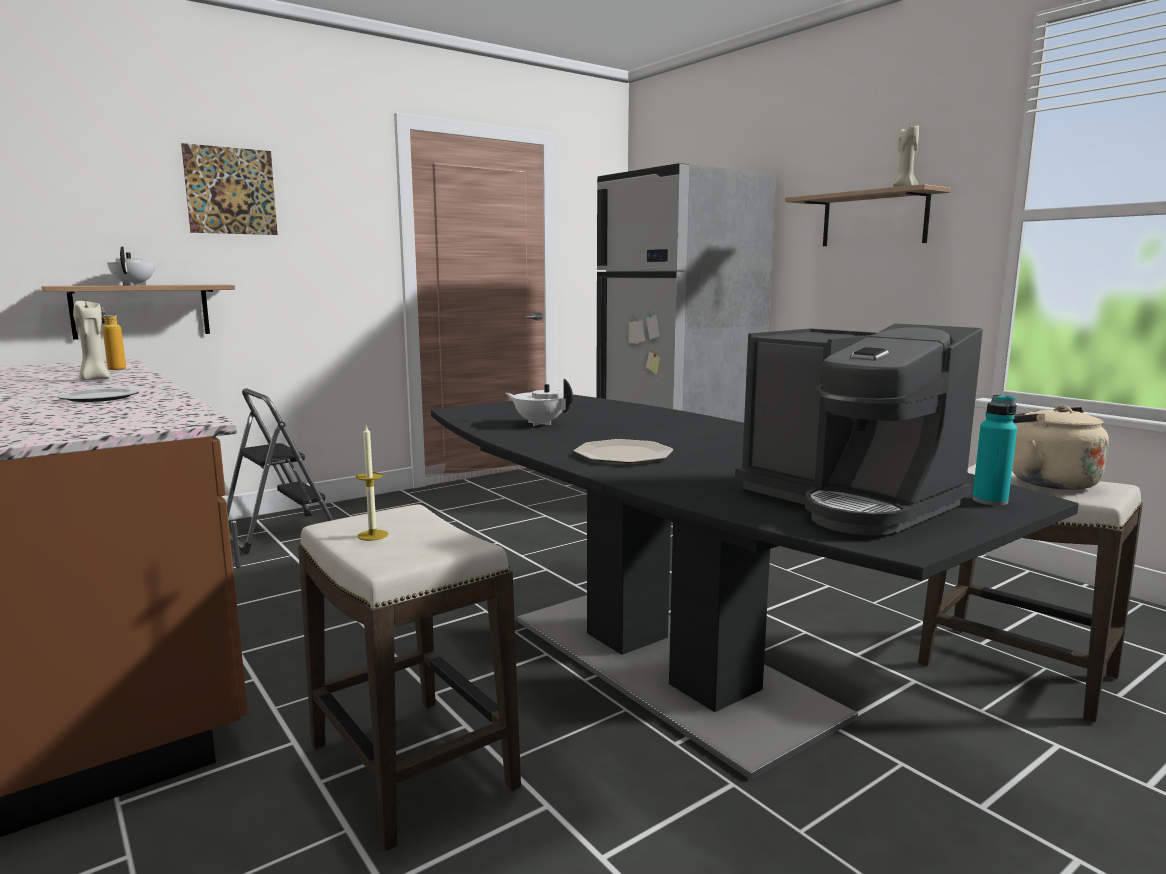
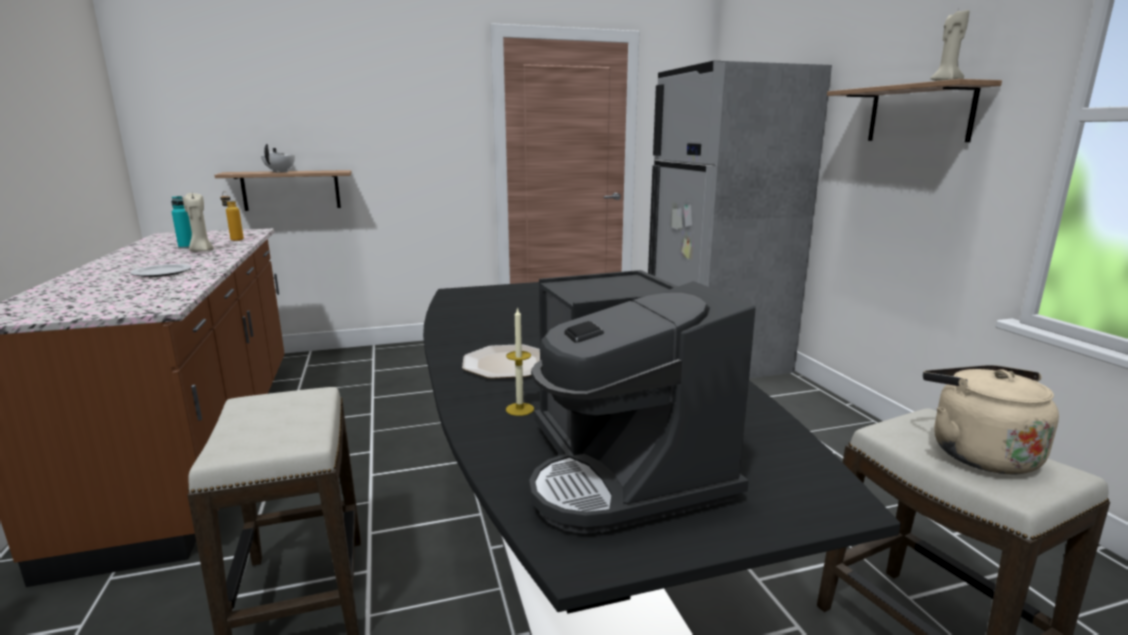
camera: 20 degrees right, 5 degrees up
picture [181,143,278,235] -> none
black step ladder [227,388,334,554] -> none
candle [356,426,389,541] -> candle moved to [506,307,534,416]
white teapot [506,379,573,426] -> none
turquoise bottle [972,394,1017,506] -> turquoise bottle moved to [171,196,192,249]

